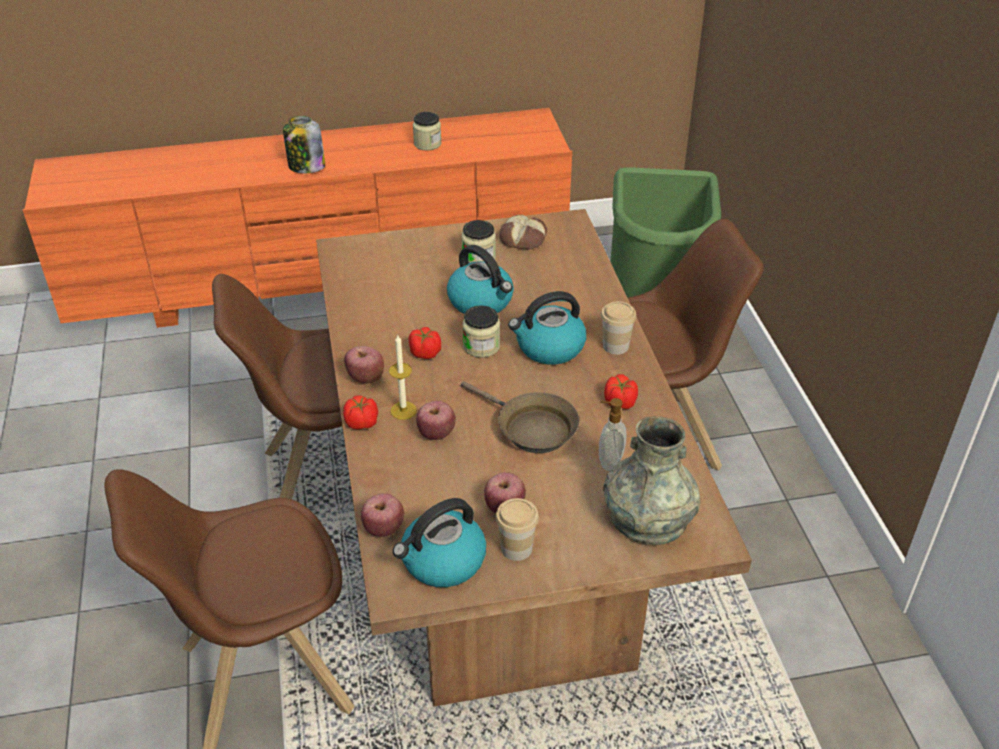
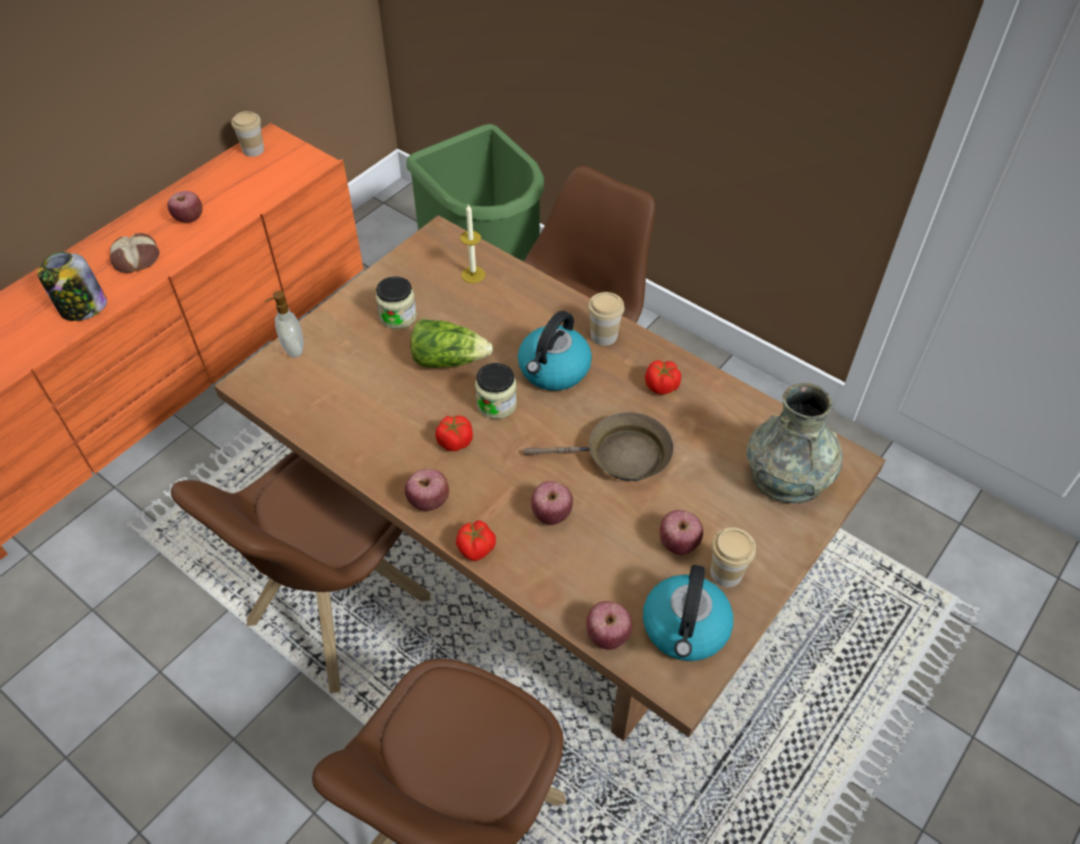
camera: 40 degrees left, 10 degrees up
candle [389,335,417,420] -> candle moved to [460,203,485,283]
jar [413,112,442,151] -> apple [167,191,203,223]
kettle [447,245,514,314] -> lettuce [411,319,493,368]
bread [499,214,547,250] -> bread moved to [110,233,159,273]
soap dispenser [599,398,627,471] -> soap dispenser moved to [265,291,304,358]
none -> cup [231,111,264,157]

